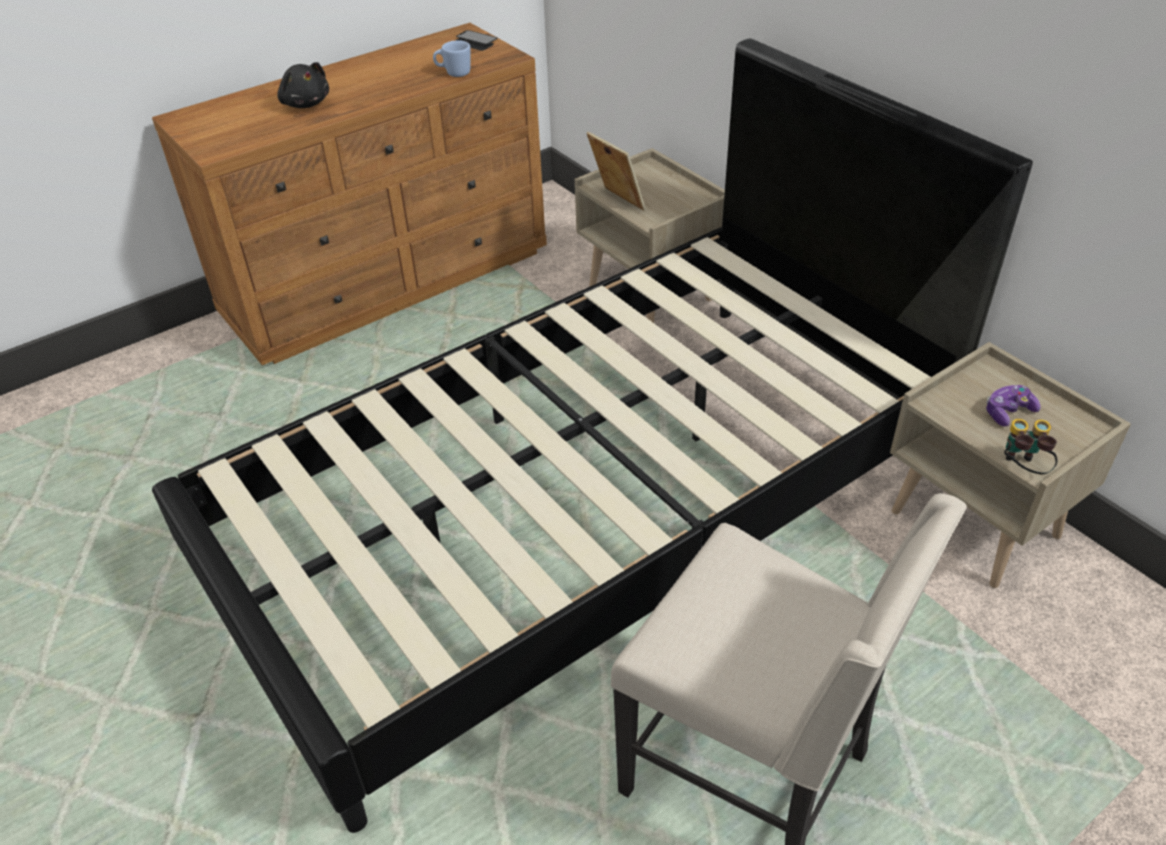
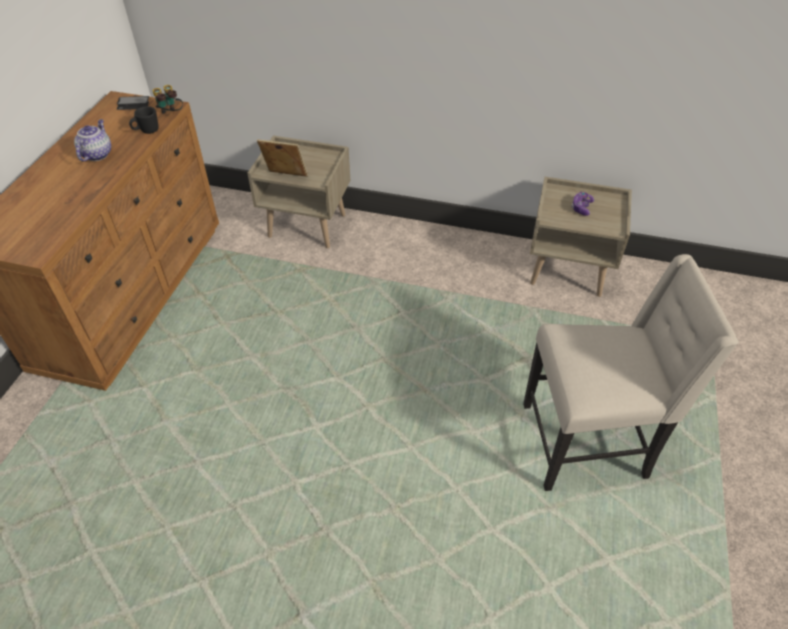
camera: 40 degrees left, 5 degrees up
black bed [152,39,1033,833] -> none
black plush toy [277,62,329,108] -> none
blue mug [433,40,471,77] -> black mug [129,106,159,134]
binoculars [1004,419,1058,474] -> binoculars moved to [153,85,183,114]
none -> teapot [74,119,111,162]

